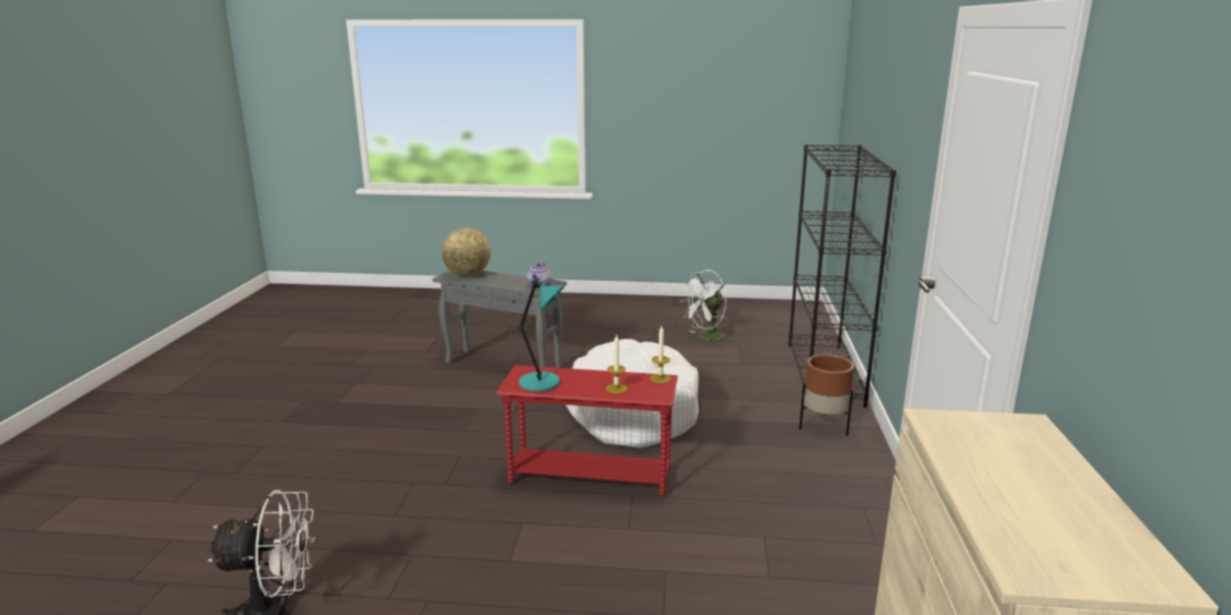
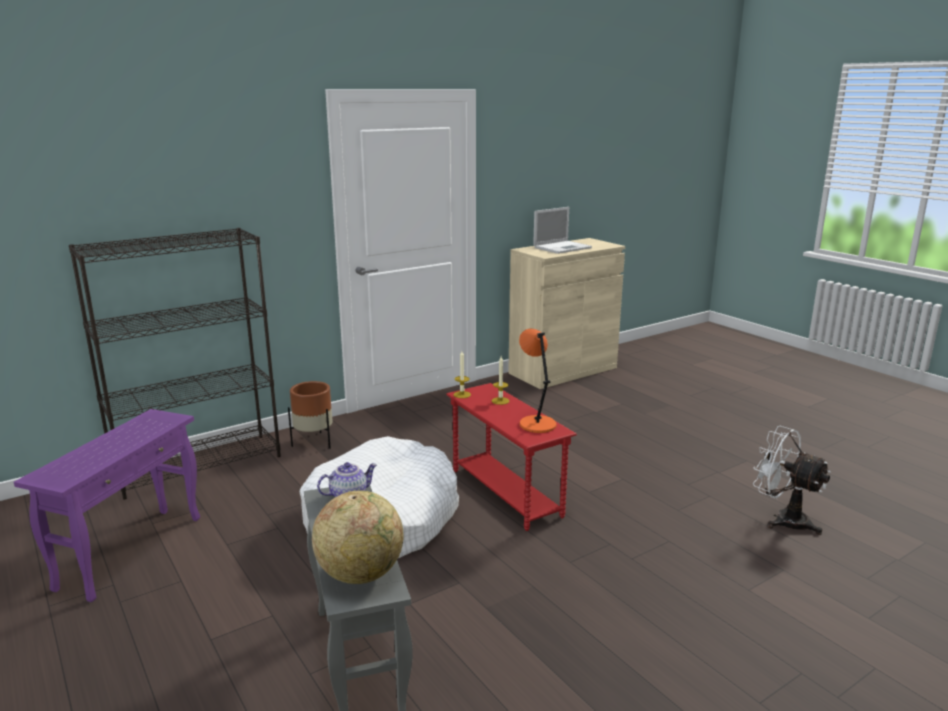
camera: 130 degrees left, 0 degrees up
turquoise table lamp [518,279,565,392] -> orange table lamp [519,329,556,433]
white fan [680,270,732,345] -> purple side table [14,409,200,602]
none -> laptop [533,207,592,254]

